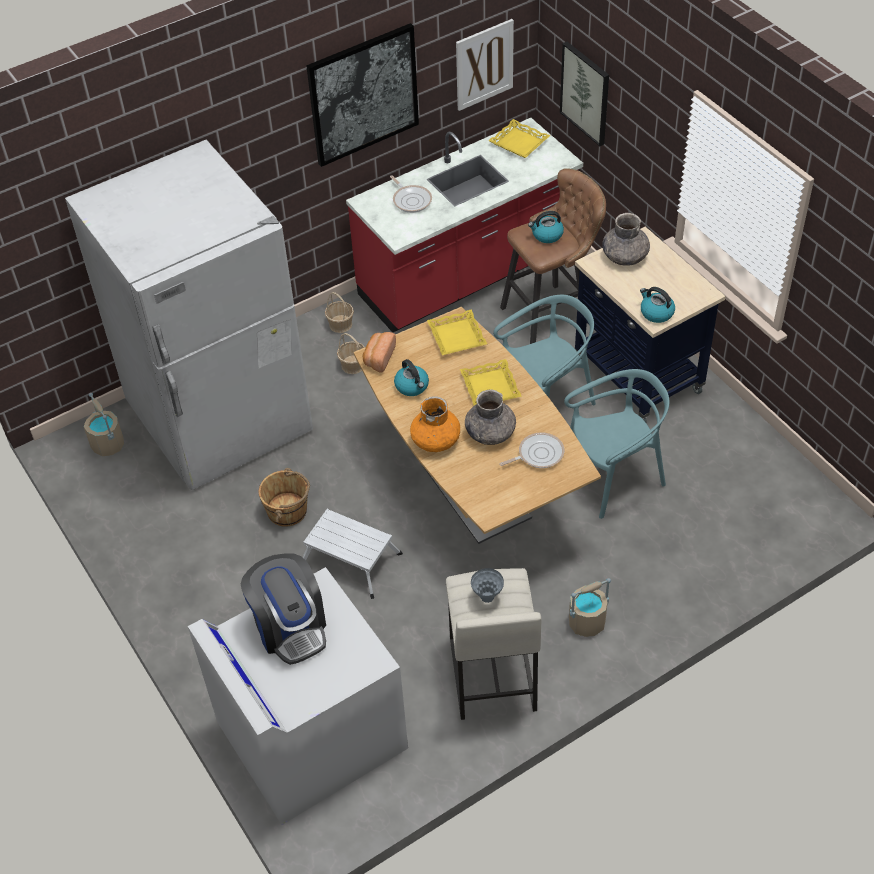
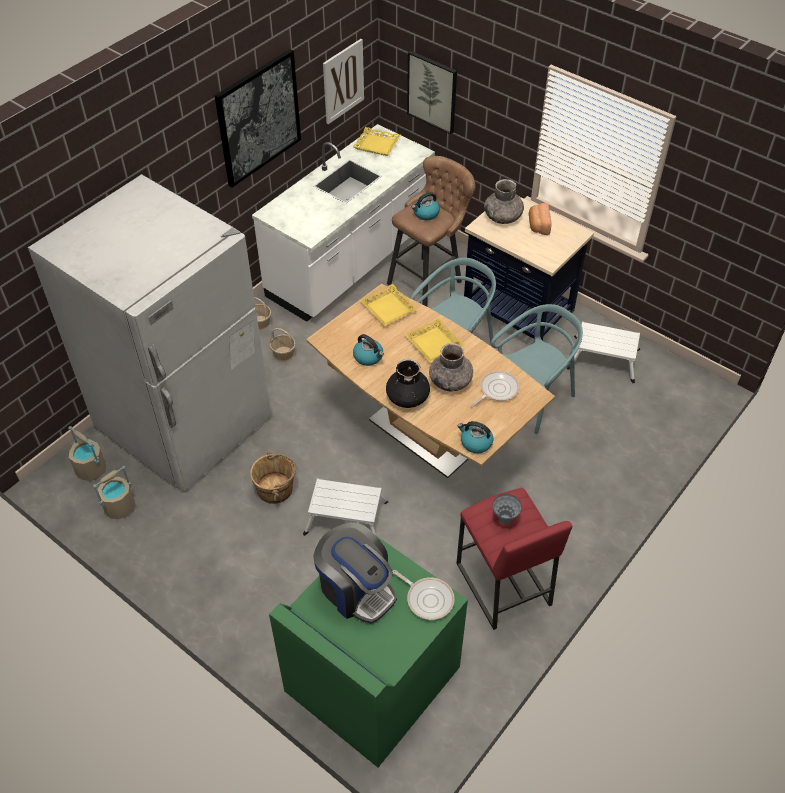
camera: 20 degrees left, 0 degrees up
white washing machine [188,567,408,825] -> green washing machine [269,536,468,767]
red counter [346,118,583,332] -> white counter [252,124,435,322]
bread [363,332,396,373] -> bread moved to [529,203,551,235]
frying pan [390,175,432,213] -> frying pan moved to [393,570,455,620]
orange vase [410,396,460,452] -> black vase [386,359,430,408]
beige stool [446,568,542,720] -> red stool [456,488,572,630]
beige bucket [569,578,611,637] -> beige bucket moved to [93,466,135,519]
kettle [640,287,675,323] -> kettle moved to [458,421,493,453]
none -> white step ladder [567,322,640,383]

